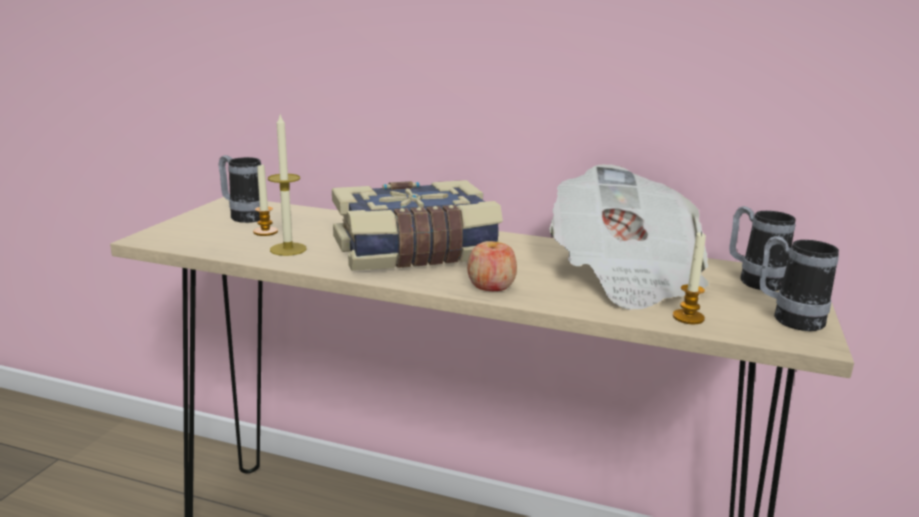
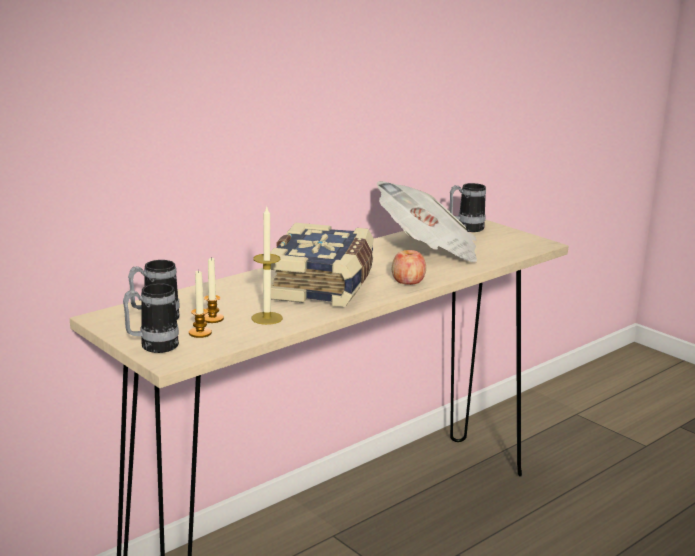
camera: 60 degrees left, 0 degrees up
candle [673,231,706,324] -> candle moved to [189,269,212,338]
mug [759,236,839,331] -> mug moved to [123,283,179,353]

